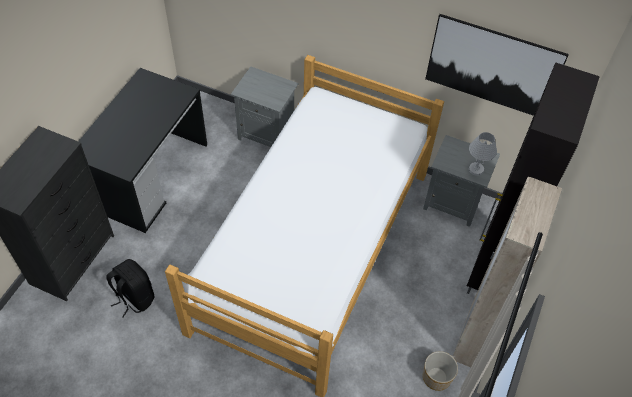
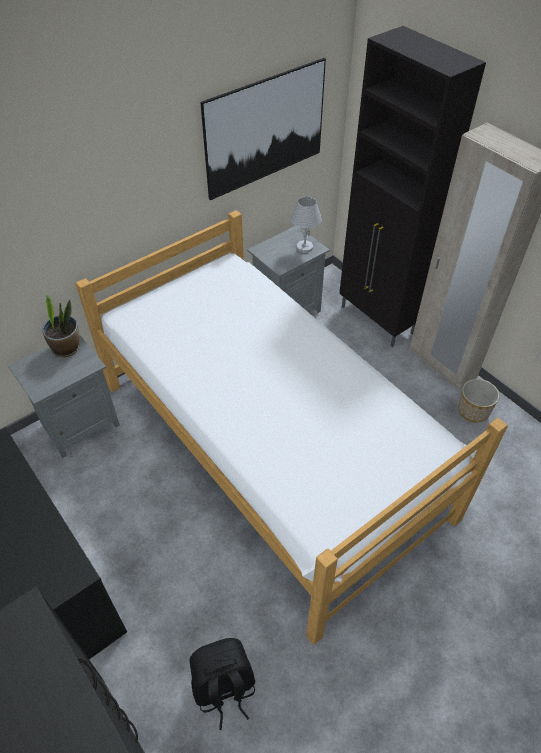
camera: 60 degrees left, 5 degrees down
none -> potted plant [42,292,80,357]

